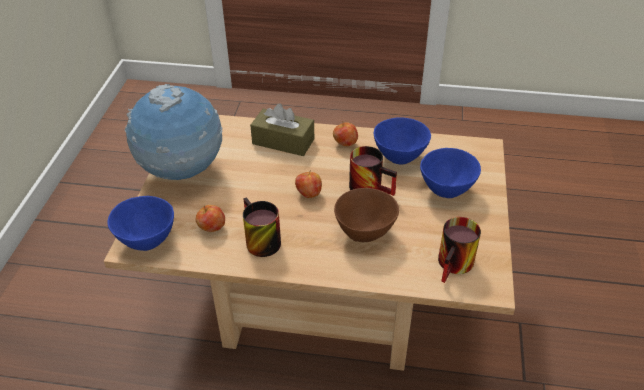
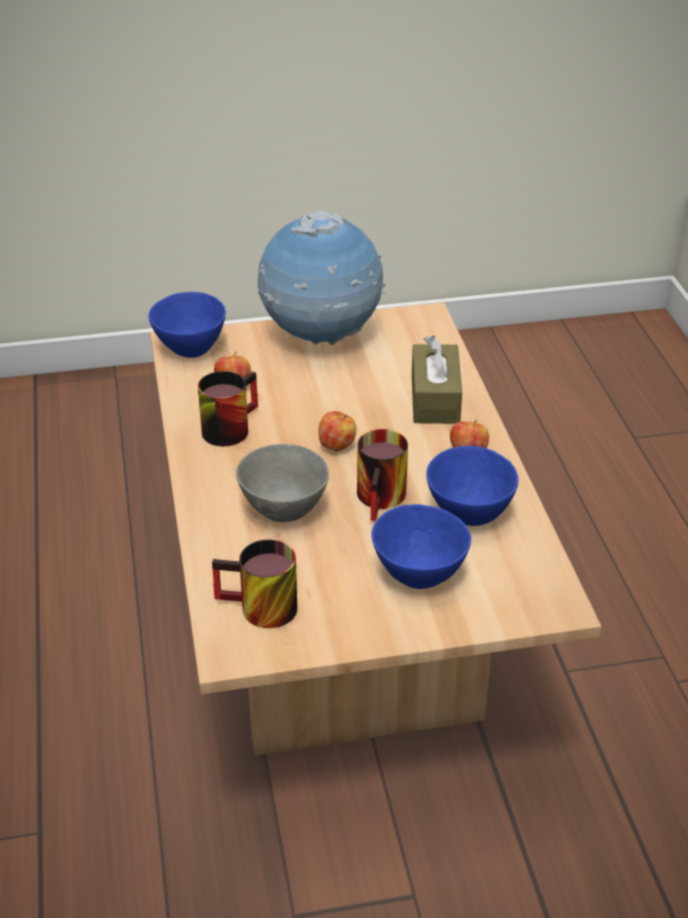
camera: 70 degrees right, 5 degrees down
brown bowl [334,188,399,242] -> grey bowl [236,444,329,522]

